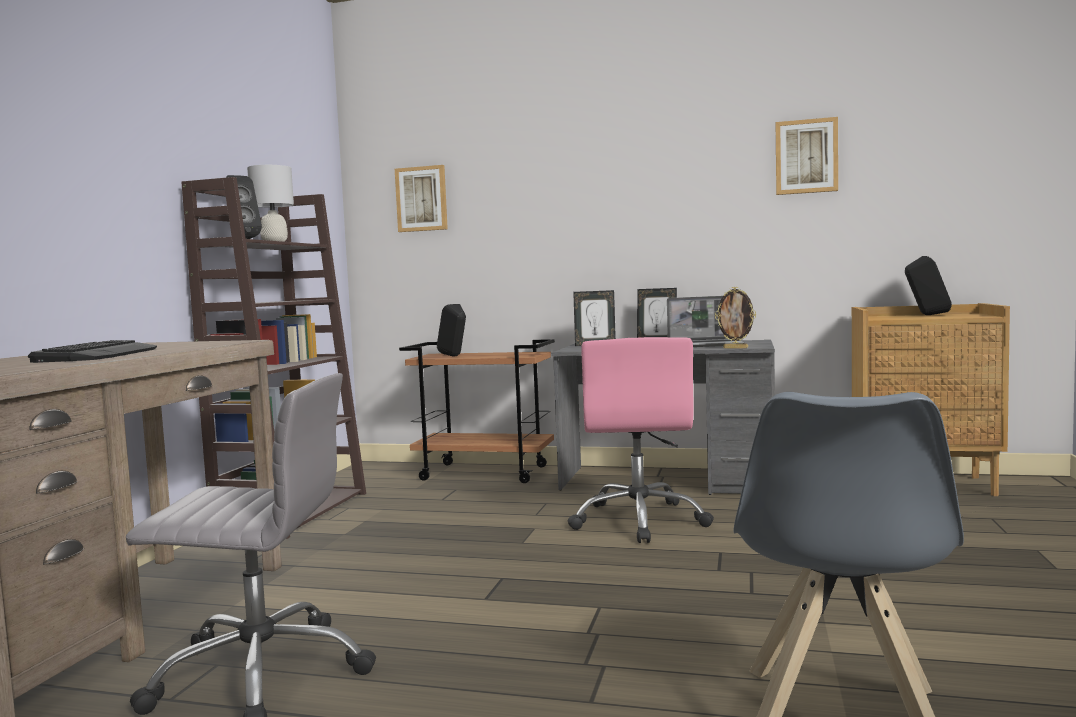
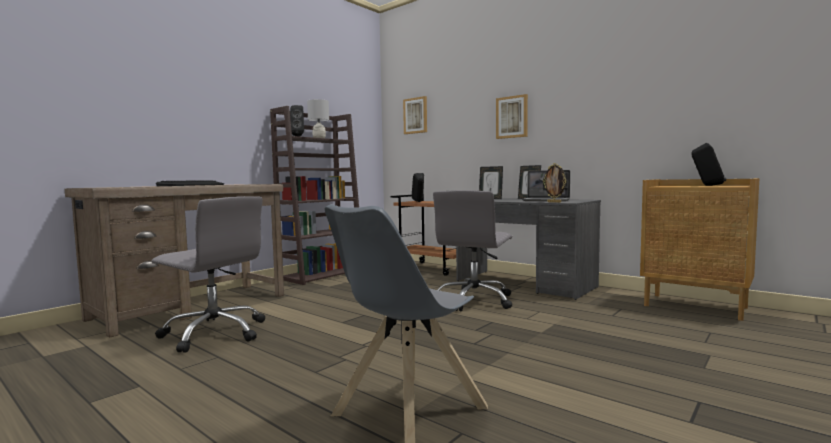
camera: 25 degrees right, 0 degrees up
pink office chair [568,337,714,543] -> grey office chair [433,190,512,311]
picture [776,117,838,195] -> picture moved to [496,94,528,139]

